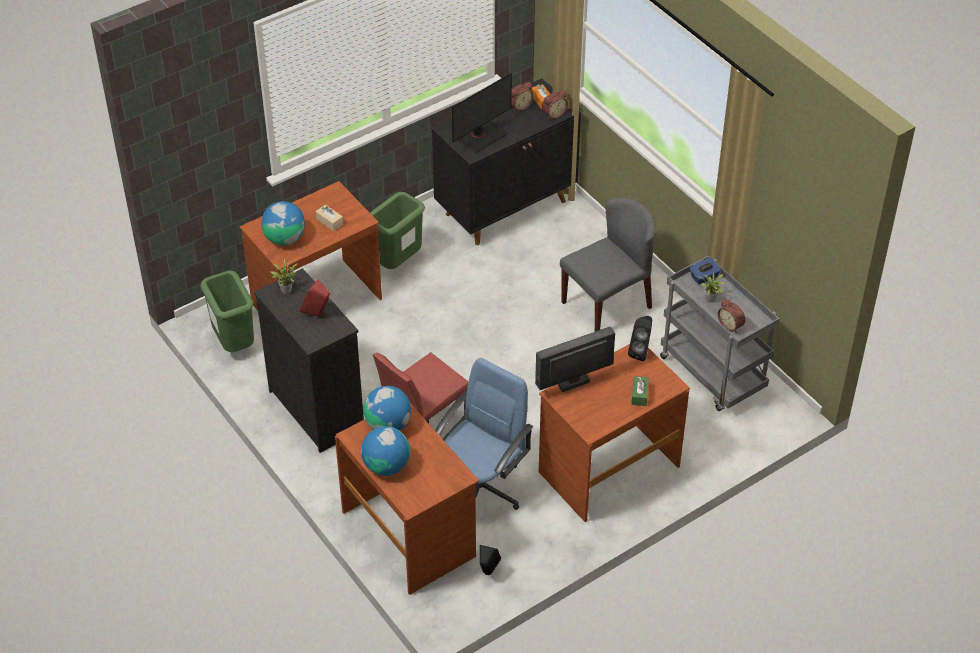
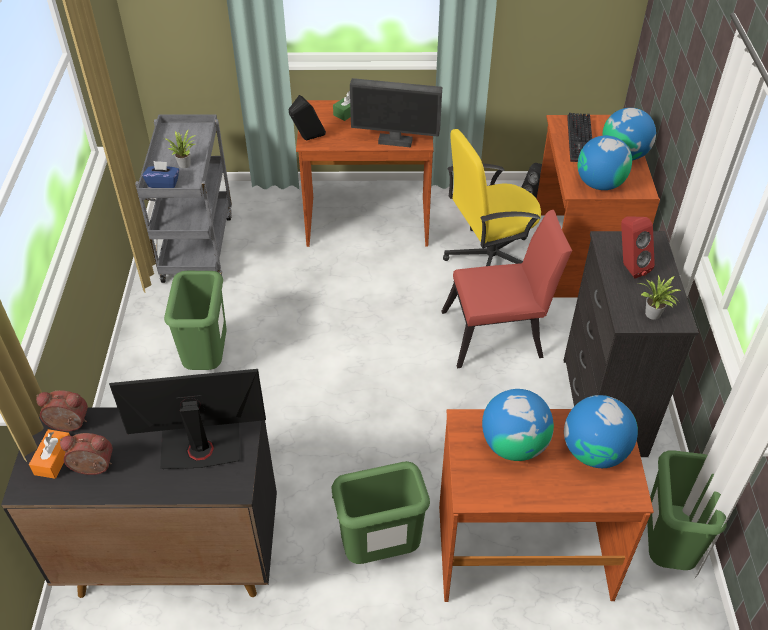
camera: 145 degrees left, 0 degrees up
beige tissue box [316,205,343,231] -> globe [482,389,554,461]
blue office chair [435,358,533,510] -> yellow office chair [443,129,541,266]
grey chair [560,198,655,331] -> green trash can [164,271,227,370]
alarm clock [718,299,745,333] -> none
none -> keyboard [567,113,592,162]

